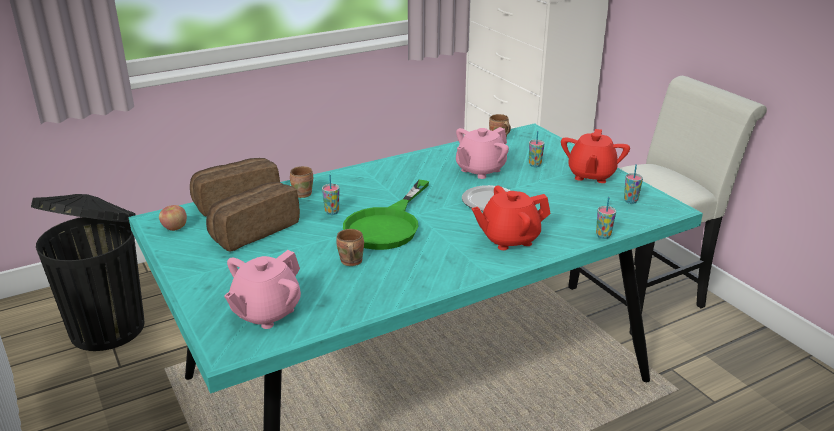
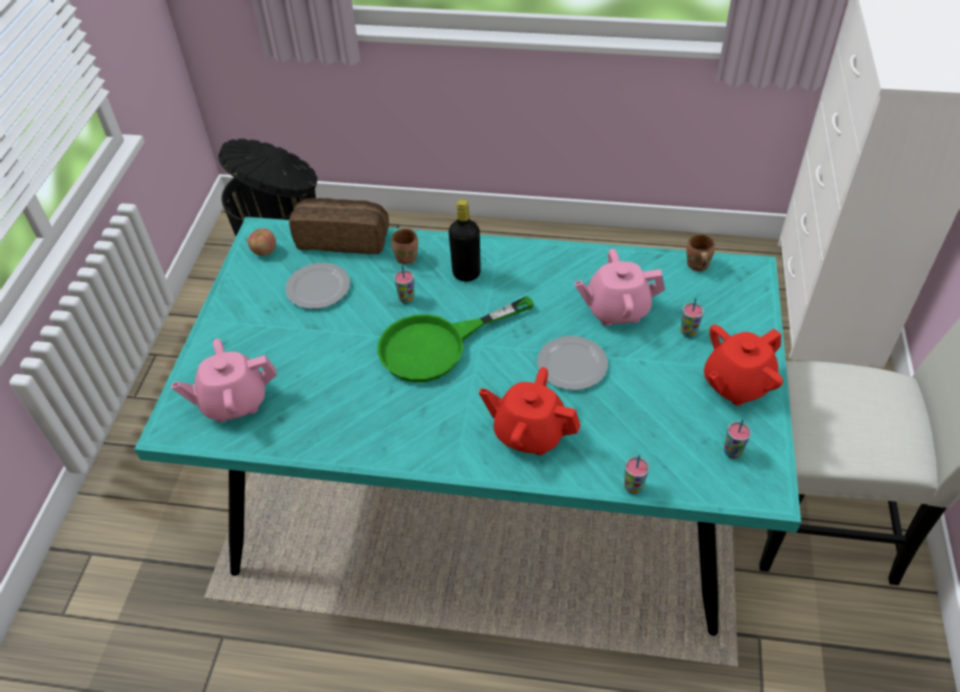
camera: 40 degrees right, 20 degrees up
bread [206,182,300,252] -> plate [285,263,350,309]
brown mug [336,229,364,266] -> none
none -> black bottle [449,199,481,281]

